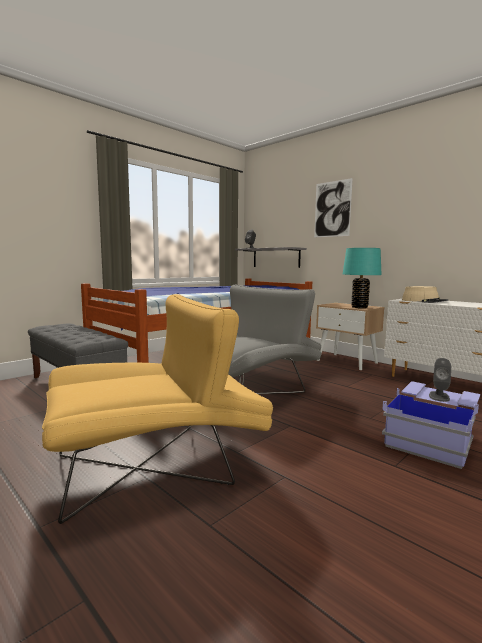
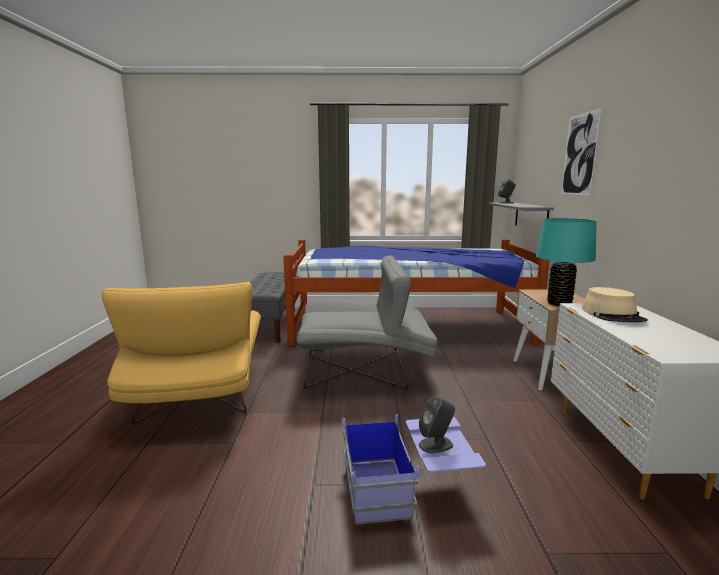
camera: 45 degrees right, 5 degrees up
yellow armchair [42,294,273,524] -> yellow armchair turned 60 degrees clockwise [102,282,261,424]

